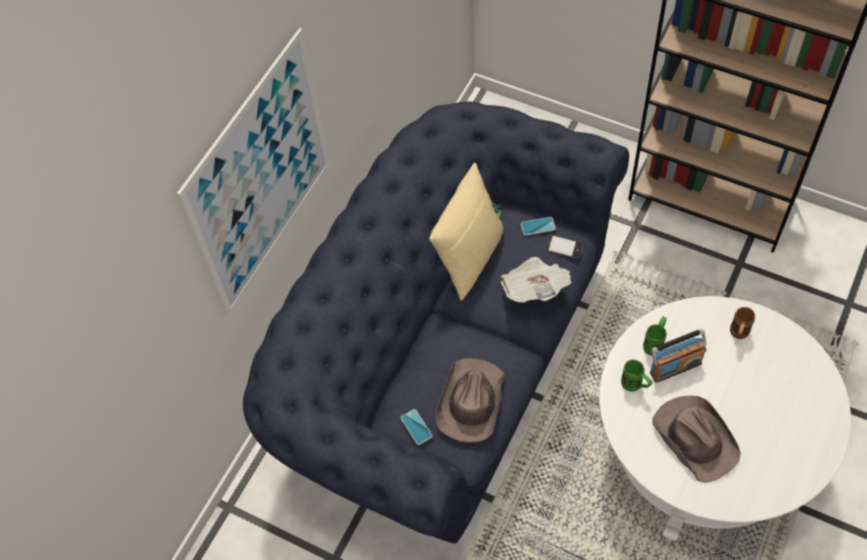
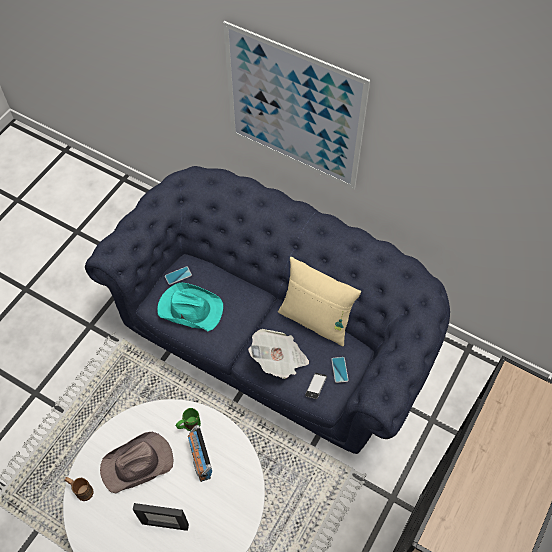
camera: 90 degrees right, 0 degrees up
brown hat [436,358,505,443] -> turquoise hat [157,283,223,331]
green mug [643,317,667,356] -> none
brown mug [730,307,755,339] -> brown mug moved to [65,477,94,501]
none -> picture frame [133,503,189,531]

